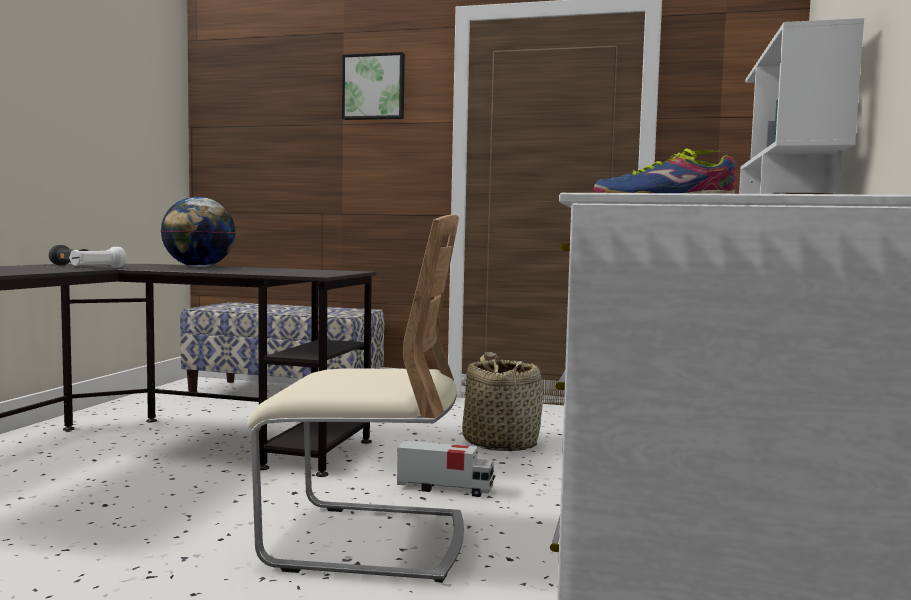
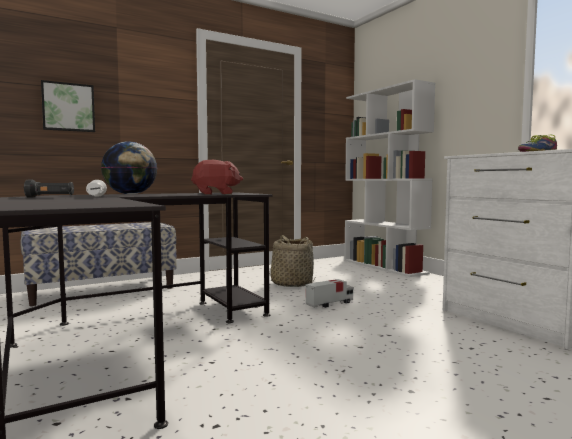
camera: 45 degrees left, 0 degrees up
beige chair [247,215,464,583] -> none
picture [342,52,405,120] -> picture moved to [41,80,95,132]
none -> red plush toy [191,160,243,195]

